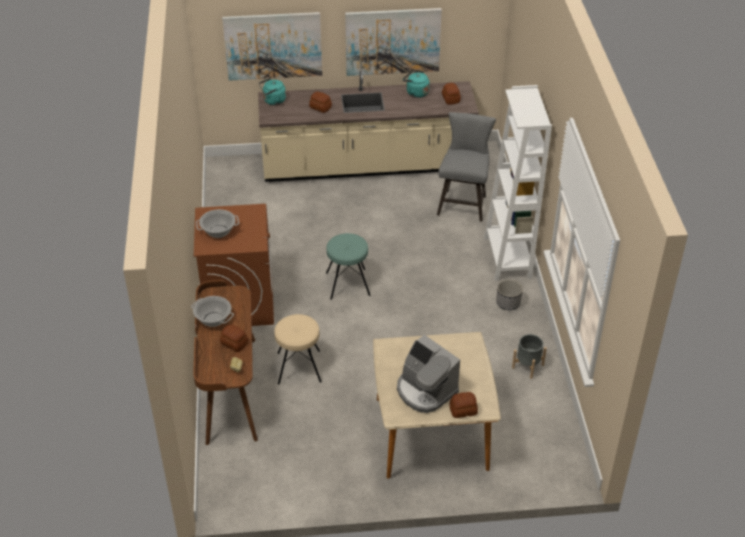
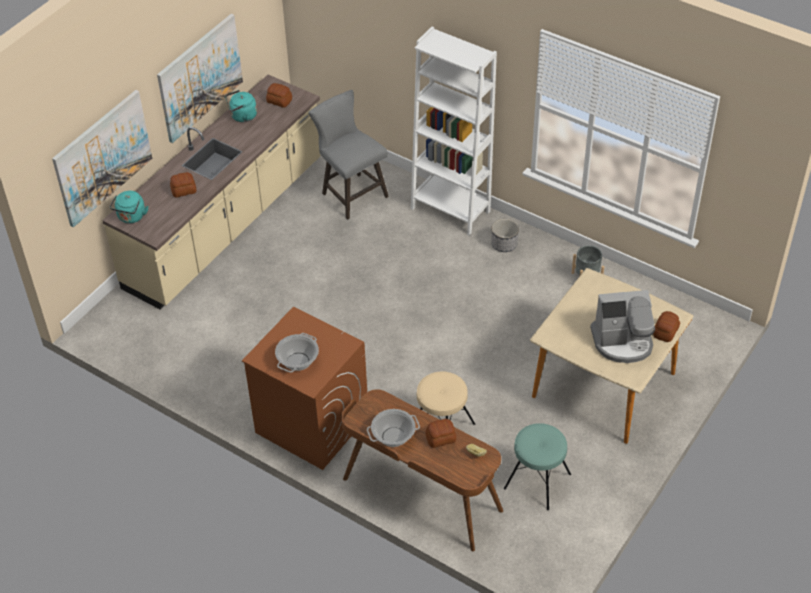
camera: 50 degrees left, 5 degrees up
turquoise stool [326,233,371,300] -> turquoise stool moved to [504,423,571,510]

